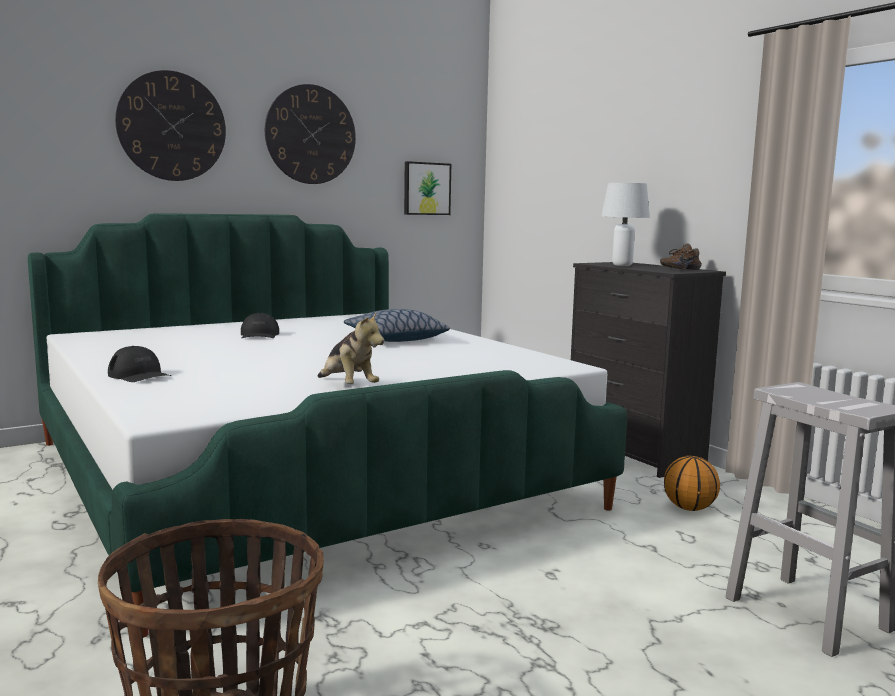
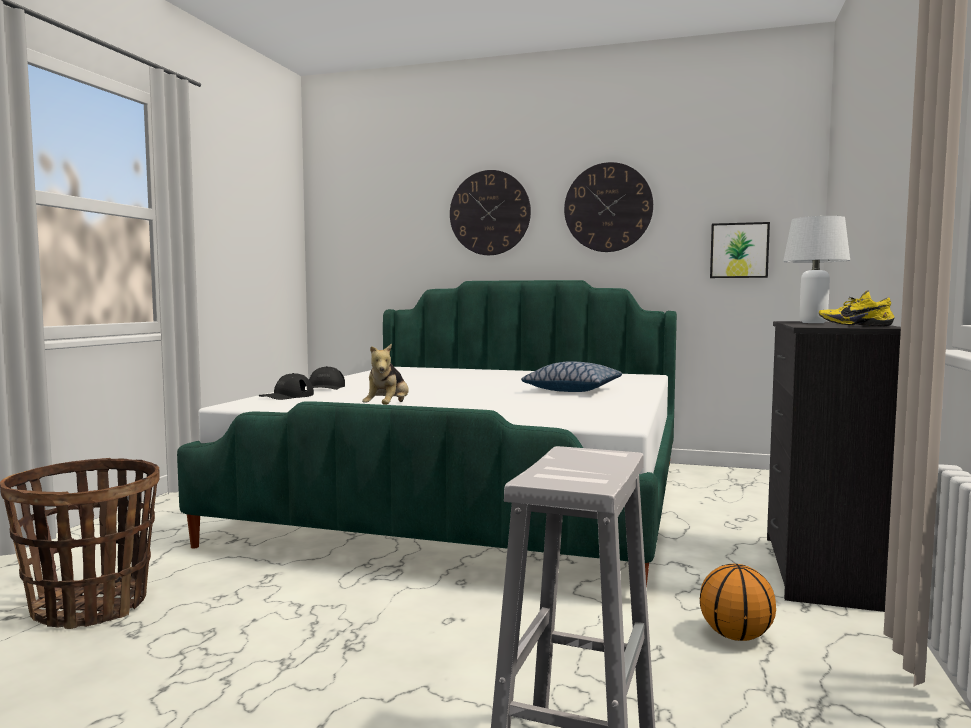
camera: 50 degrees right, 5 degrees down
black cap [241,313,279,338] -> black cap moved to [259,373,314,400]
brown shoe [660,244,702,270] -> yellow shoe [819,290,895,327]

